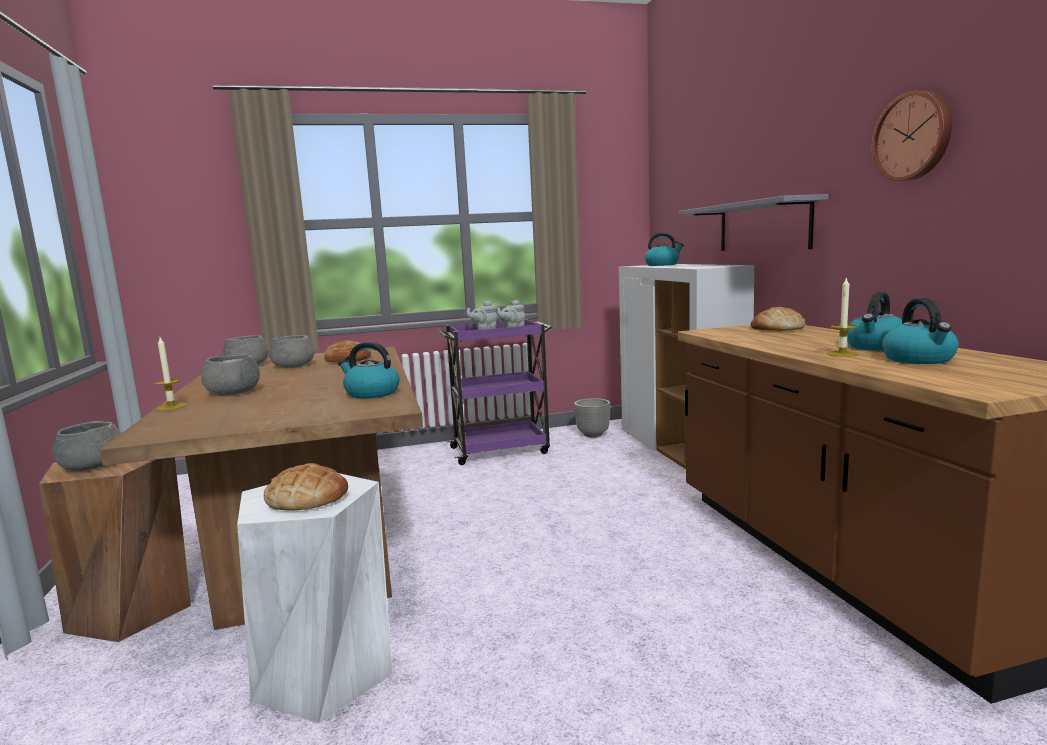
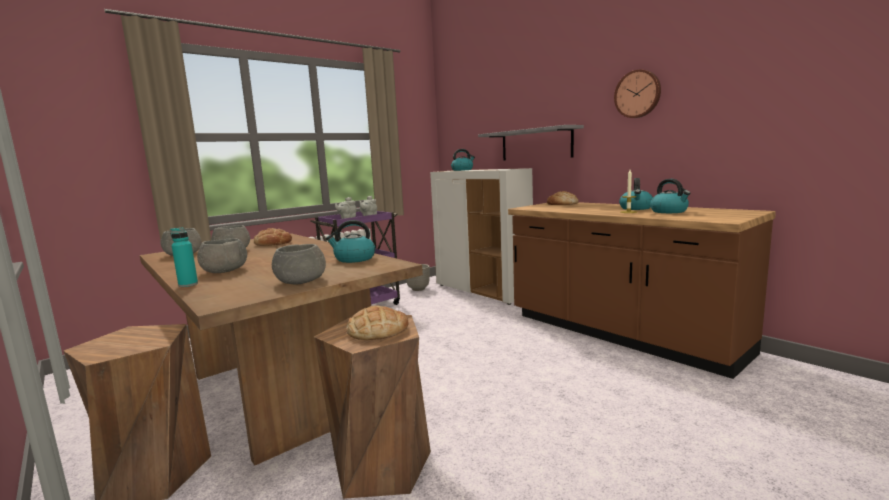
camera: 25 degrees left, 0 degrees up
grey bowl [52,421,121,471] -> grey bowl moved to [272,244,326,285]
candle [154,337,187,411] -> turquoise bottle [170,227,198,287]
white stool [237,473,392,723] -> brown stool [314,315,431,499]

